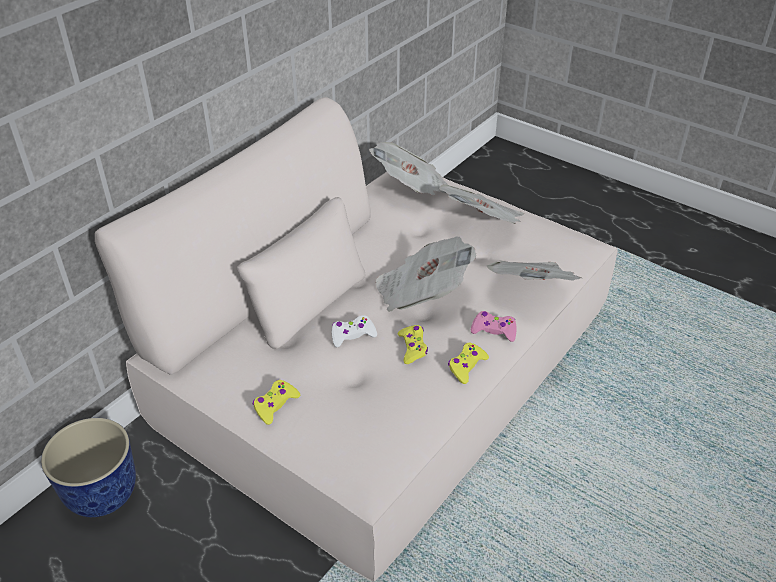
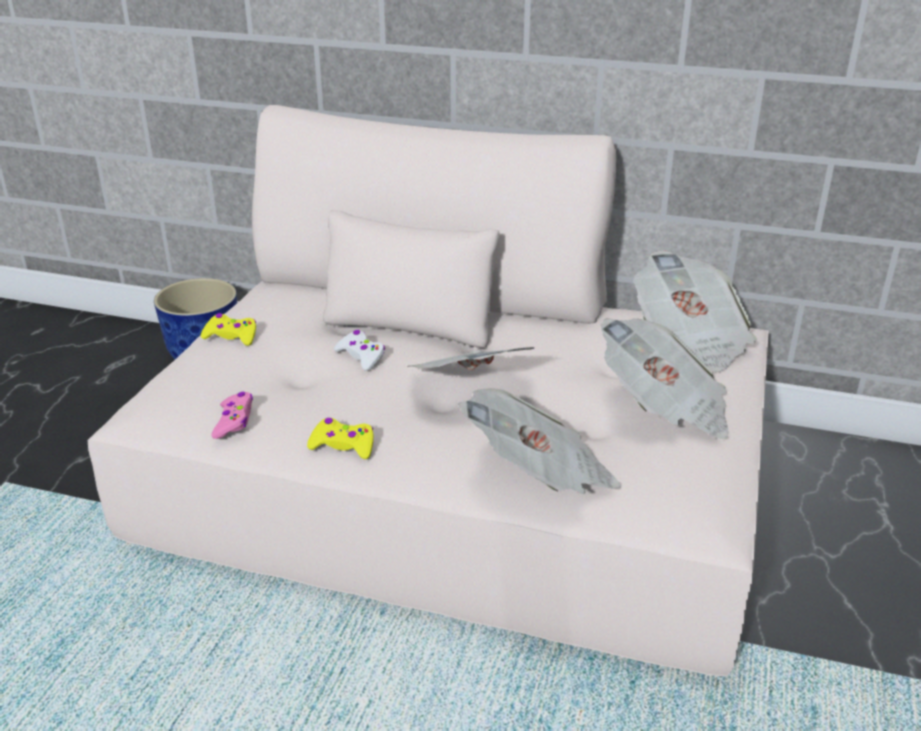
camera: 70 degrees right, 10 degrees down
yellow game controller [398,325,428,364] -> none
pink game controller [471,311,517,342] -> pink game controller moved to [211,392,253,439]

